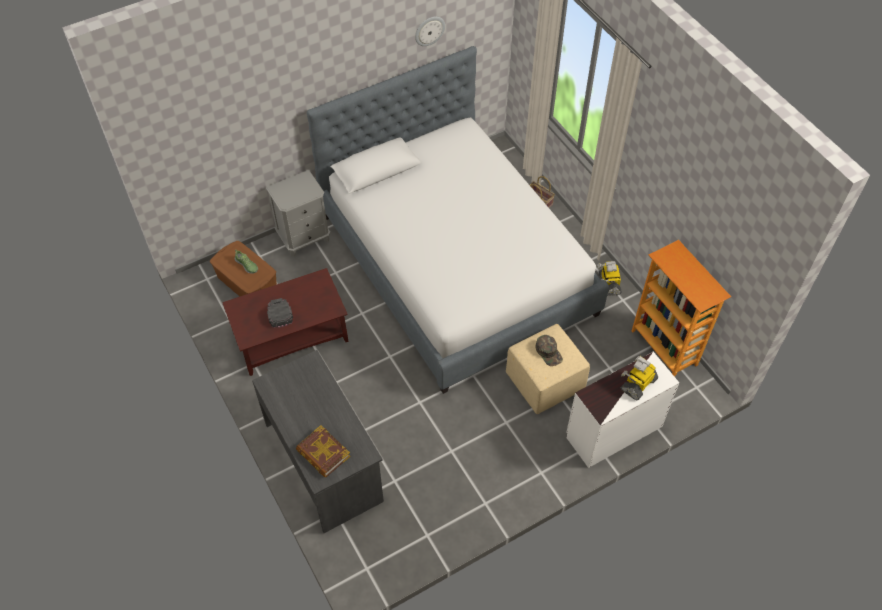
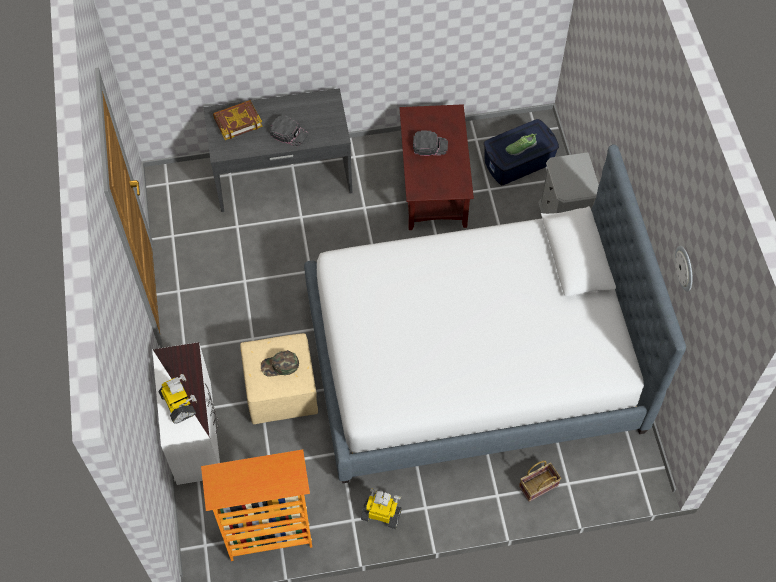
camera: 110 degrees right, 5 degrees up
brown storage box [210,241,277,296] -> blue storage box [484,119,559,185]
none -> black cap [270,115,308,146]

